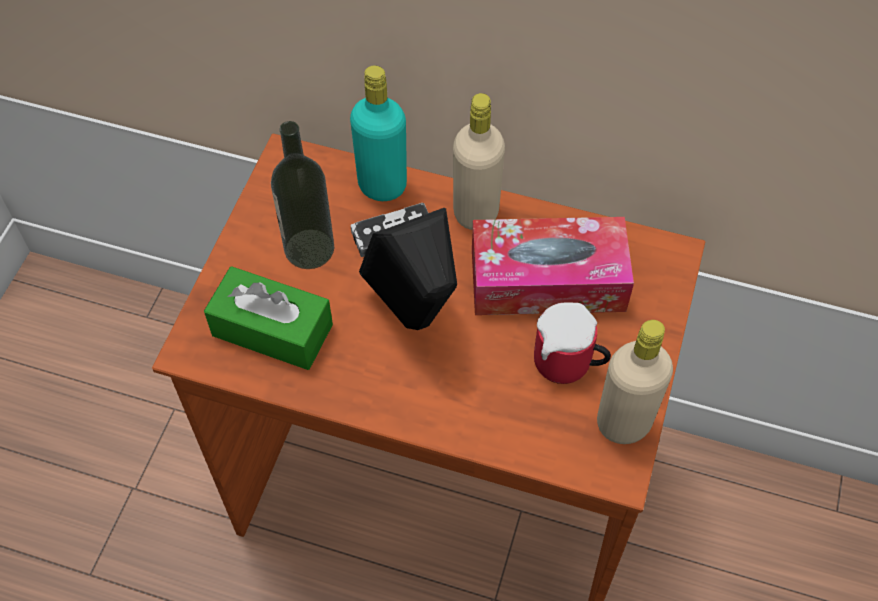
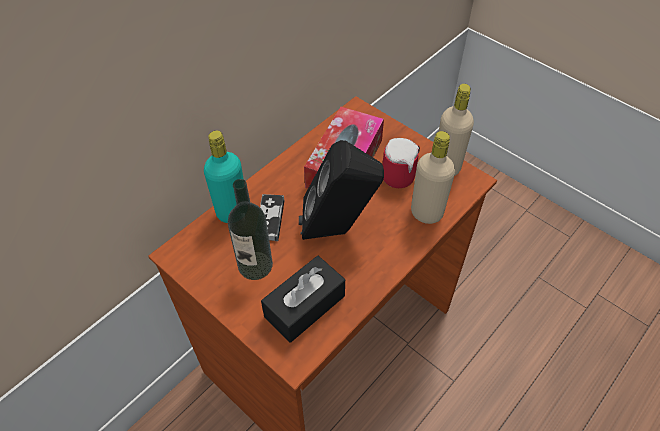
camera: 65 degrees left, 5 degrees down
green tissue box [204,266,333,370] -> black tissue box [261,256,345,343]
beige bottle [453,93,505,230] -> beige bottle moved to [411,131,455,224]

